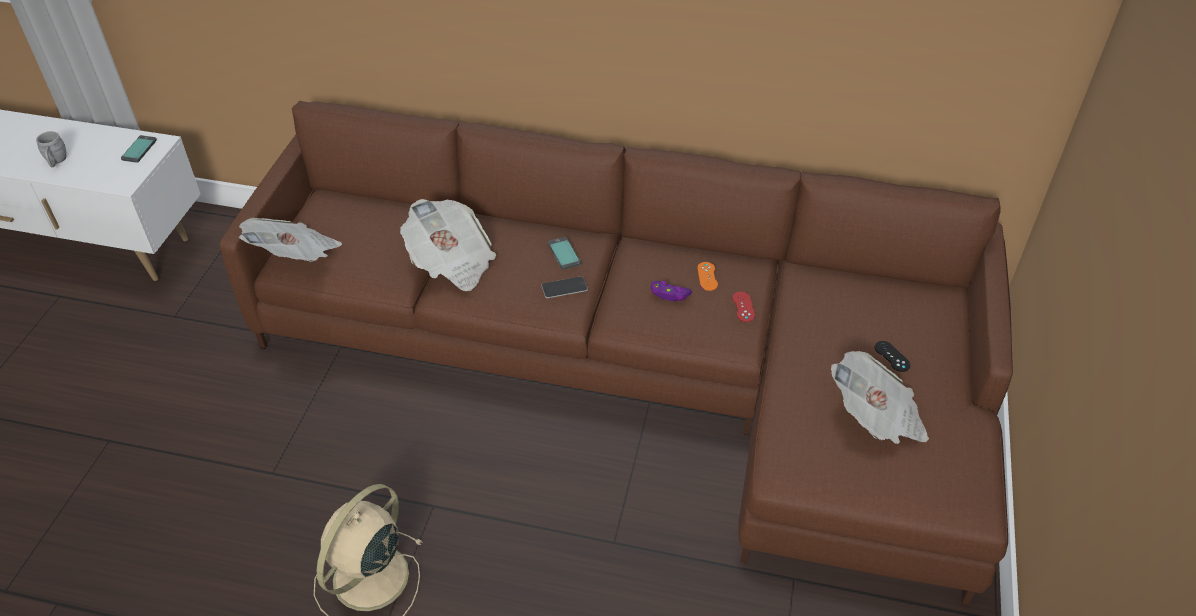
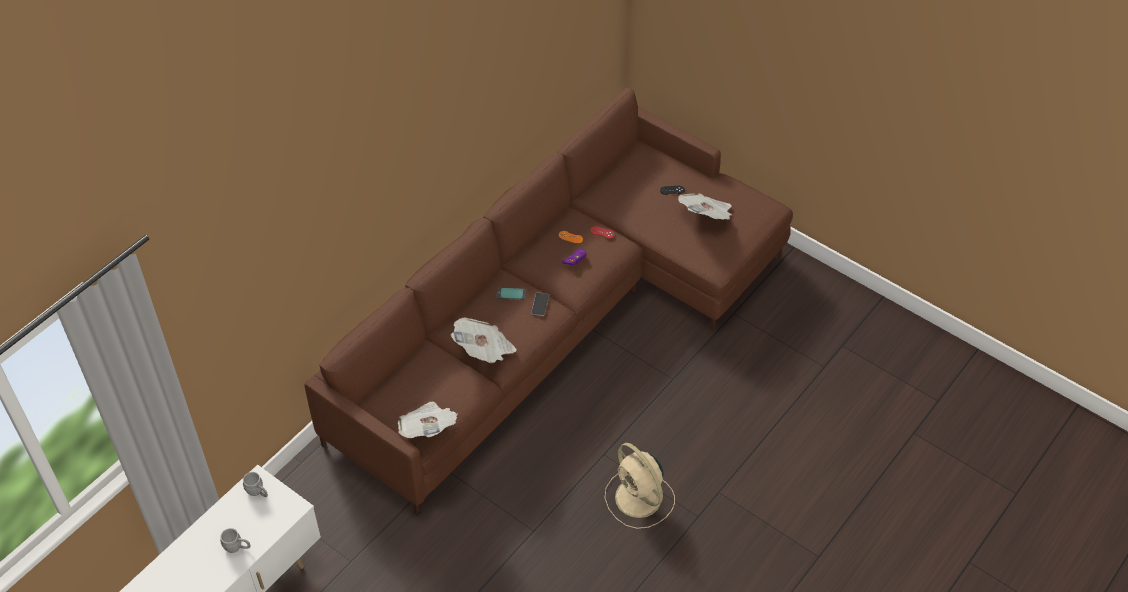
camera: 65 degrees left, 5 degrees up
phone [121,135,157,163] -> grey mug [243,472,268,497]

